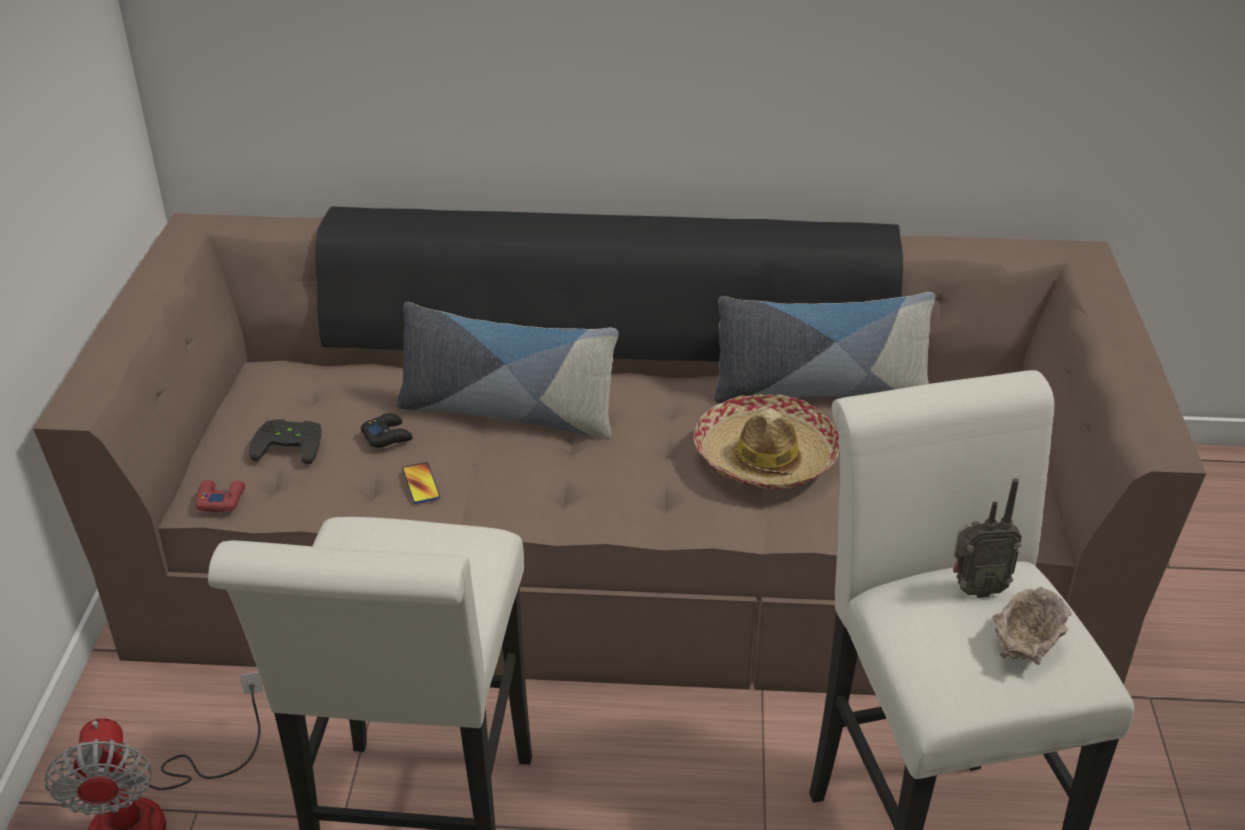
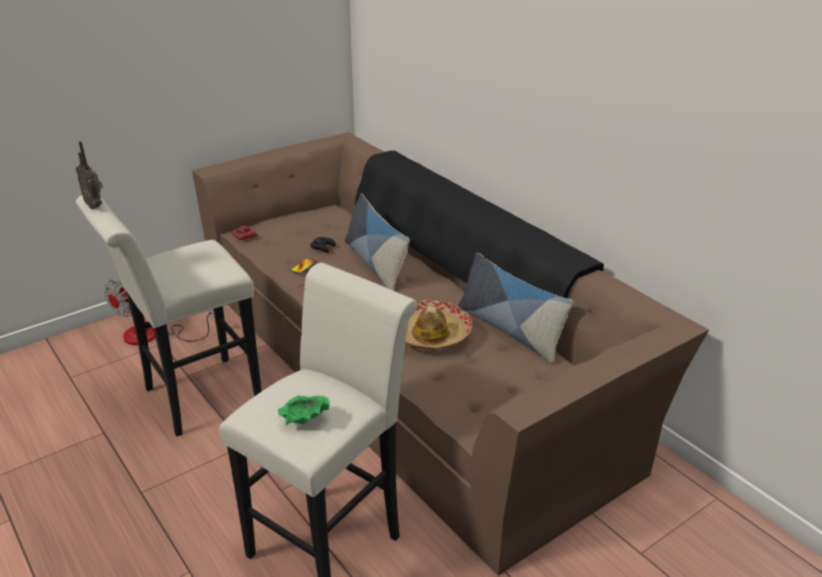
camera: 50 degrees right, 5 degrees down
black game controller [249,419,321,464] -> none
radio [953,478,1022,598] -> radio moved to [76,141,103,209]
beige bowl [992,587,1071,665] -> green bowl [278,395,330,425]

